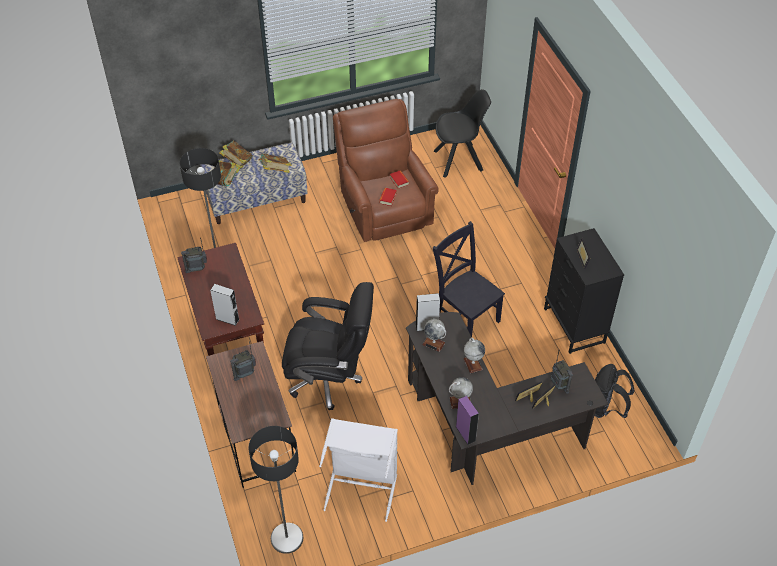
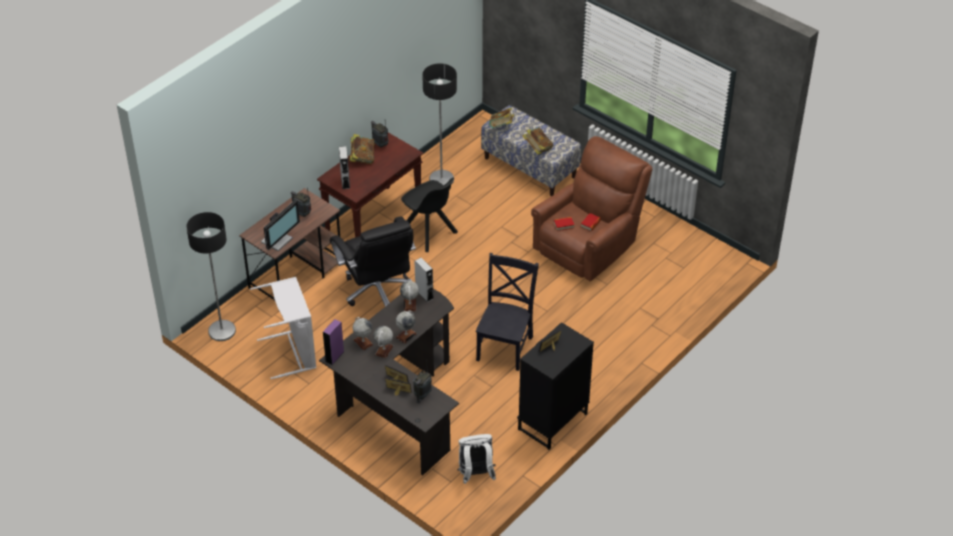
camera: 60 degrees right, 5 degrees down
book [219,141,253,169] -> book moved to [350,134,375,164]
black chair [433,89,491,178] -> black chair moved to [401,178,458,252]
black backpack [594,364,634,418] -> white backpack [457,434,496,484]
none -> monitor [261,200,300,251]
none -> globe [373,326,393,358]

